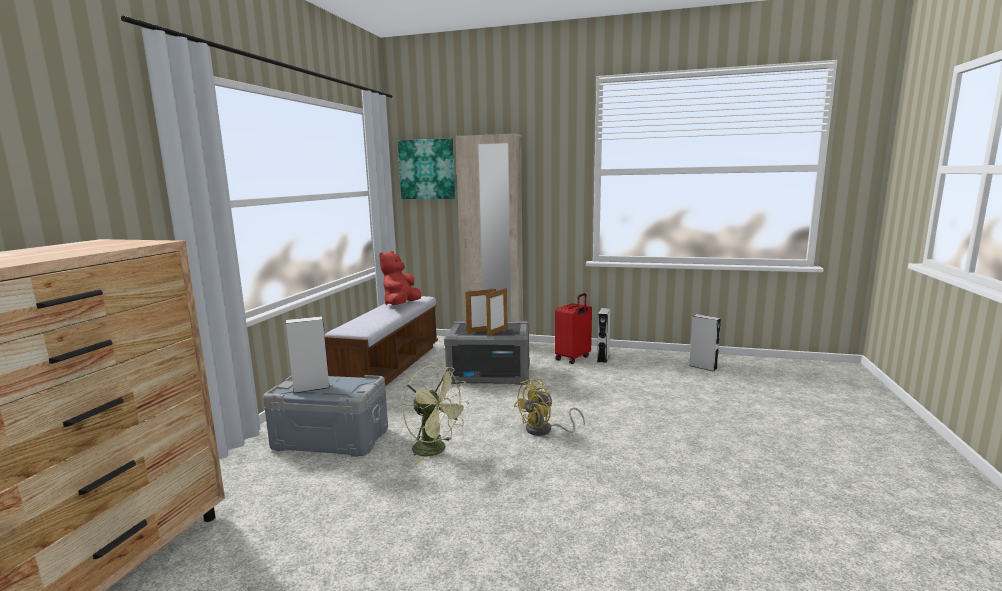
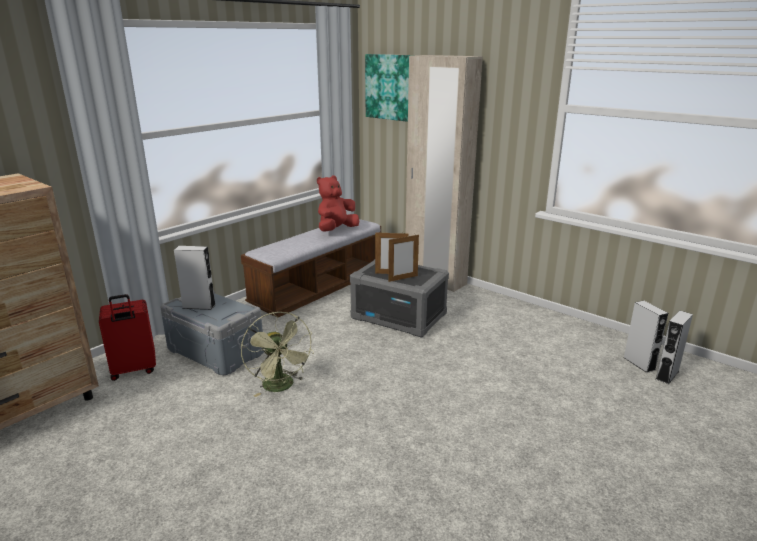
camera: 25 degrees right, 10 degrees up
yellow fan [514,379,585,436] -> none
red suitcase [555,293,592,364] -> red suitcase moved to [99,294,156,381]
grey speaker [597,308,611,363] -> grey speaker moved to [656,310,693,384]

